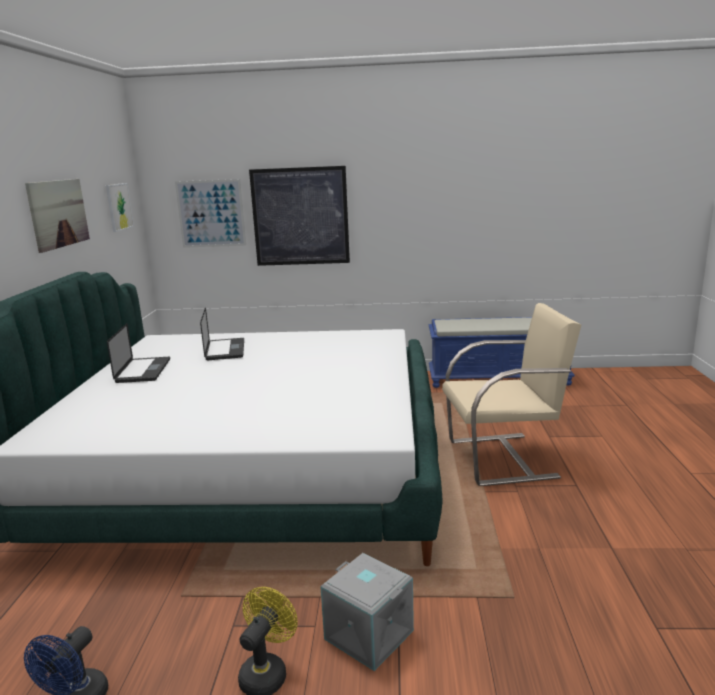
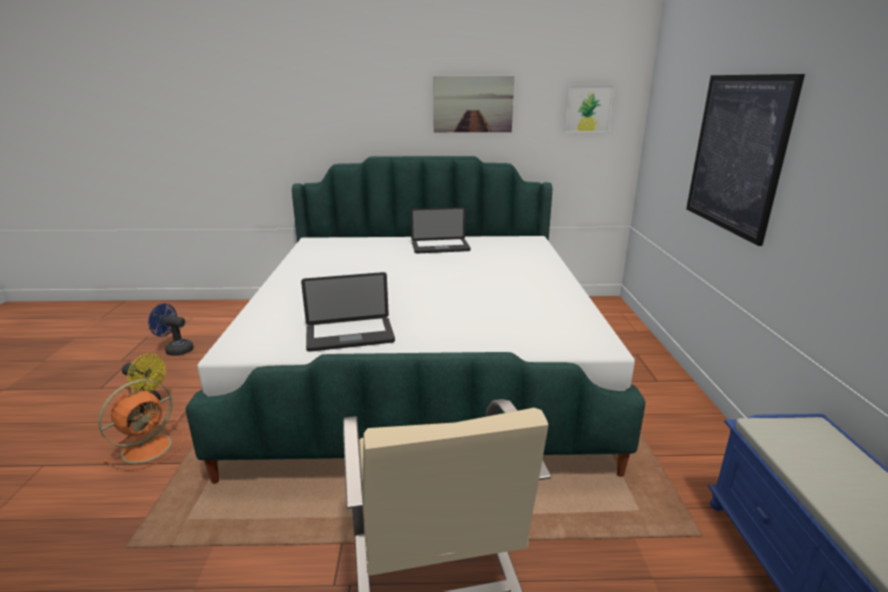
camera: 85 degrees right, 5 degrees up
picture [175,179,246,248] -> none
laptop [200,307,244,360] -> laptop moved to [301,272,395,352]
grey storage box [320,553,414,671] -> orange fan [98,379,184,471]

